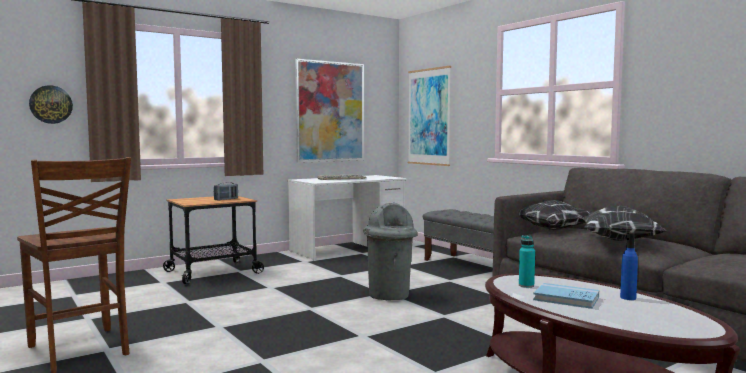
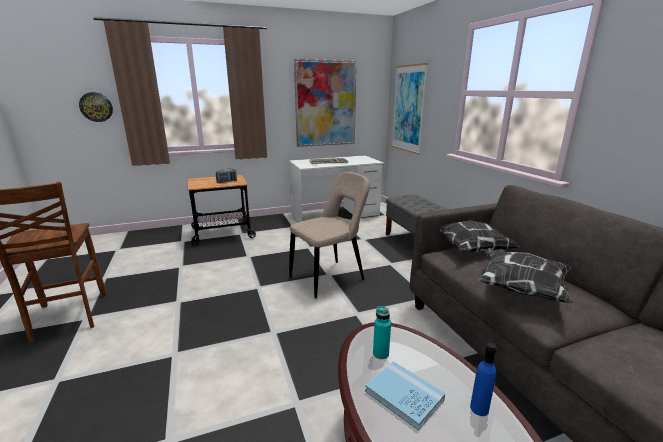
camera: 15 degrees right, 15 degrees up
grey trash can [363,203,418,300] -> beige chair [289,172,370,298]

